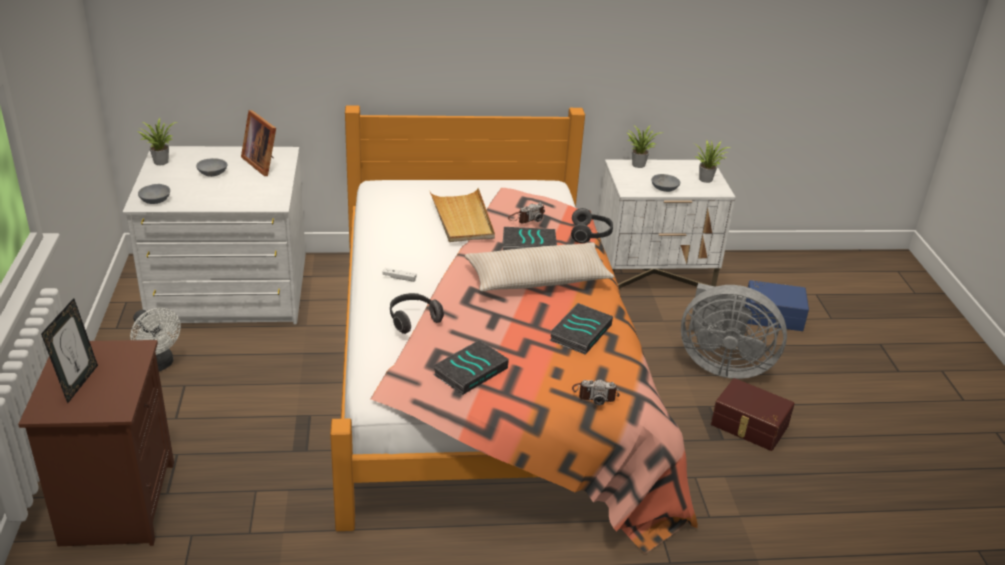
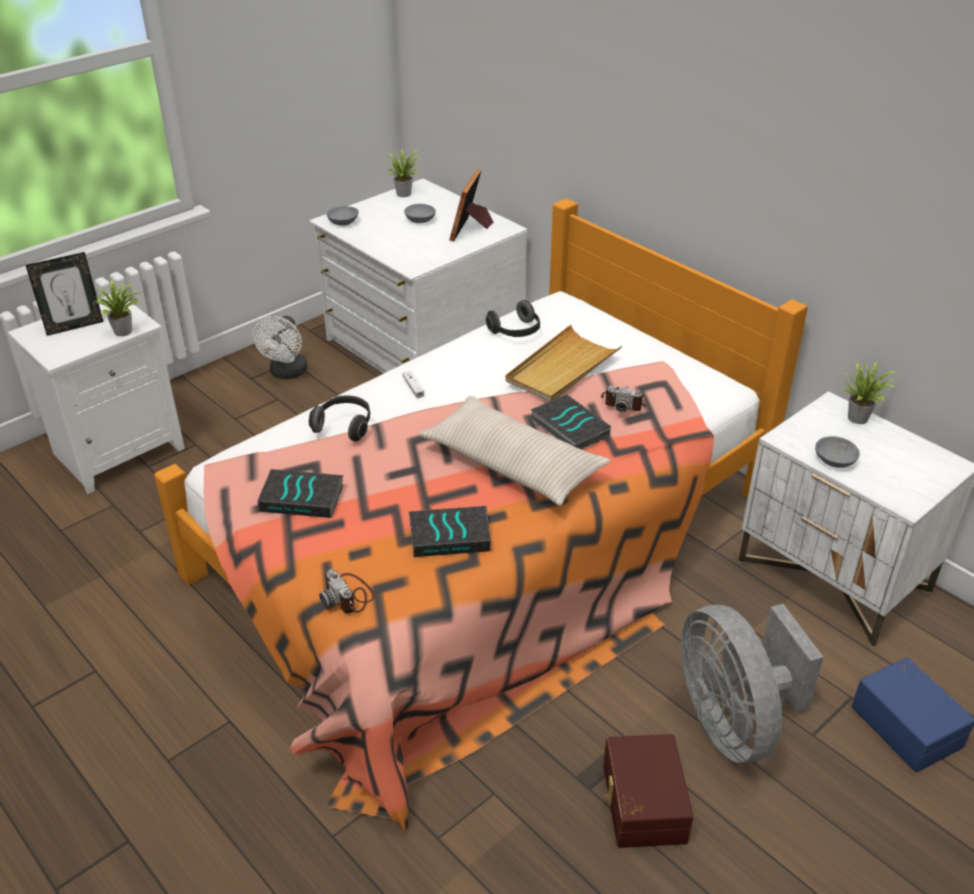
camera: 55 degrees right, 5 degrees up
brown nightstand [18,340,174,546] -> white nightstand [8,292,185,494]
headphones [571,208,613,243] -> headphones moved to [486,300,540,337]
potted plant [695,140,731,183] -> potted plant moved to [95,279,139,336]

